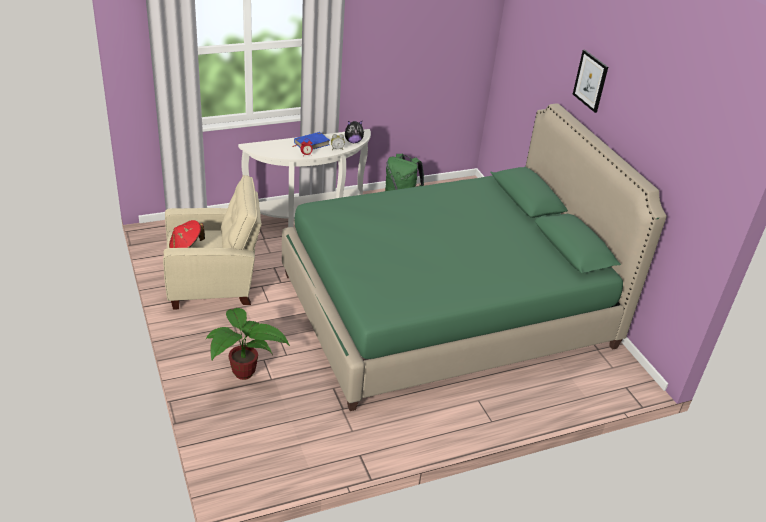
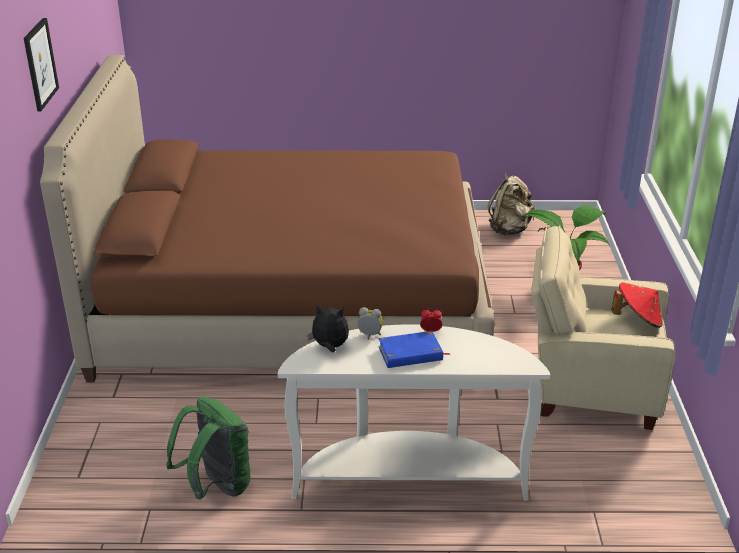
camera: 155 degrees left, 5 degrees down
green bed [282,104,667,411] -> brown bed [40,55,495,382]
none -> beige backpack [488,172,535,235]

